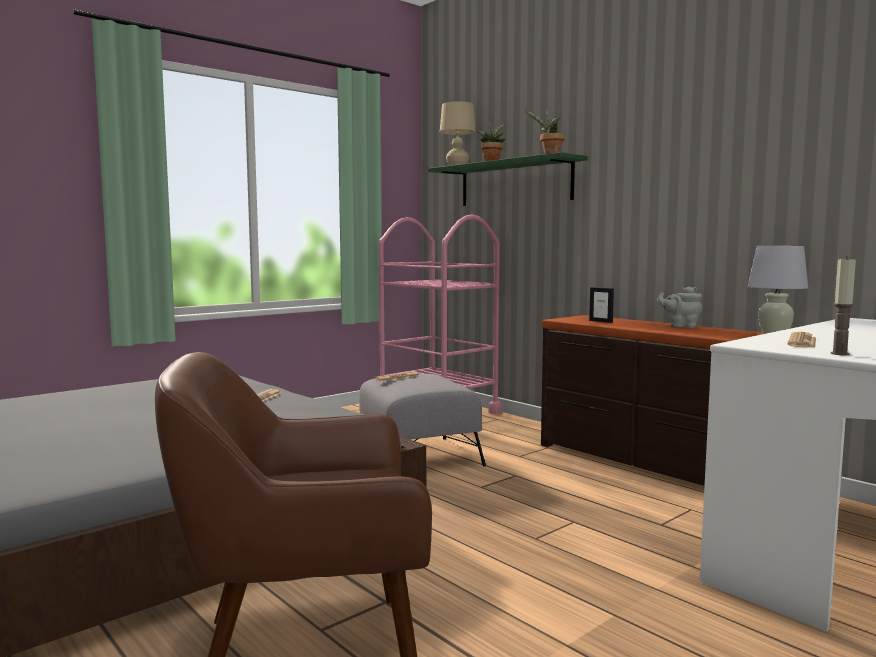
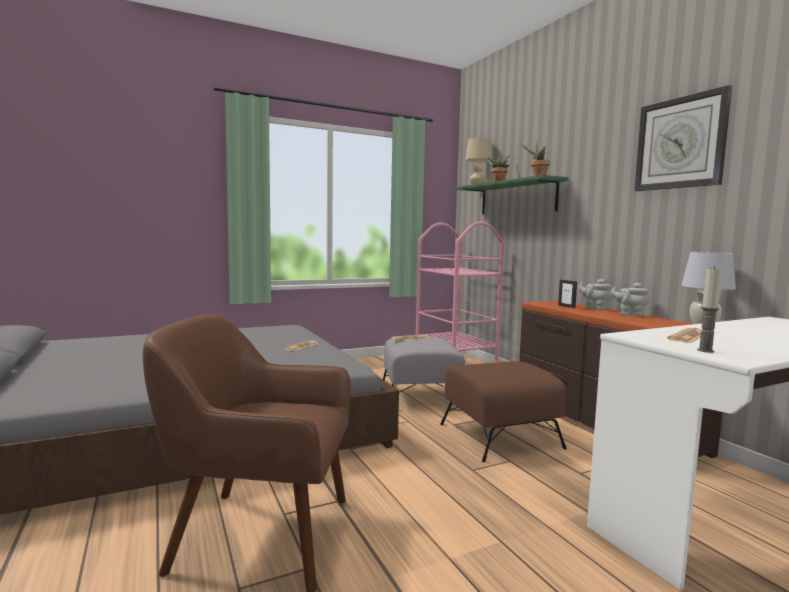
camera: 15 degrees right, 0 degrees up
none -> brown ottoman [440,361,567,462]
none -> grey teapot [578,279,611,310]
none -> wall clock [634,85,732,191]

